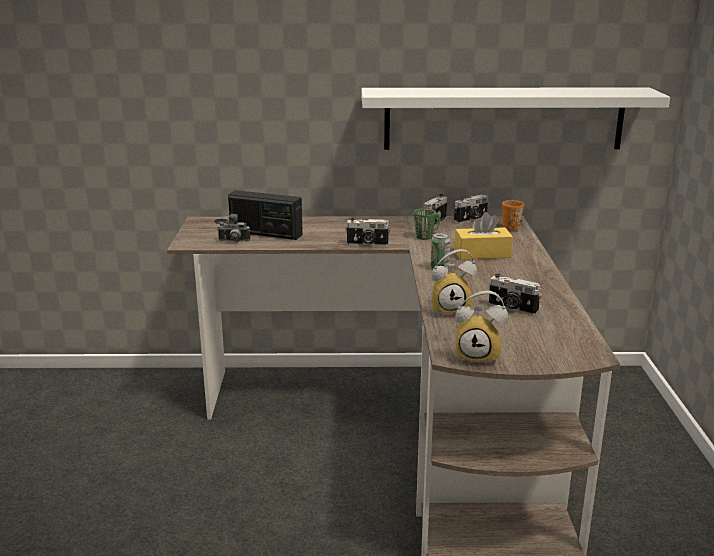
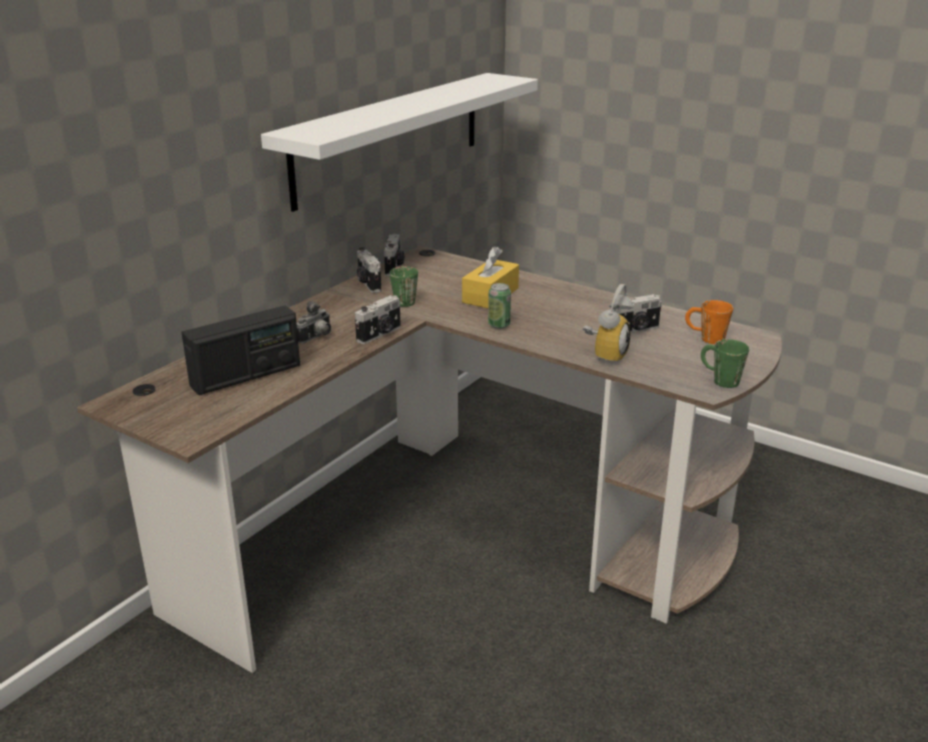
camera: 55 degrees left, 5 degrees up
camera [217,214,250,242] -> camera moved to [297,301,331,343]
alarm clock [455,291,508,366] -> green mug [701,339,749,388]
orange mug [502,200,524,231] -> orange mug moved to [685,300,733,344]

